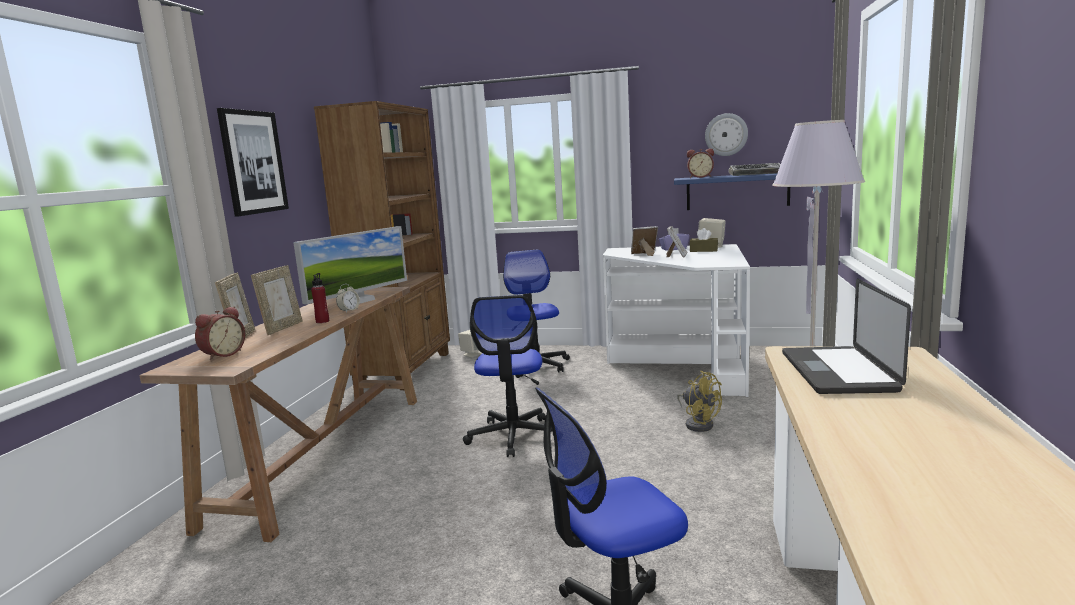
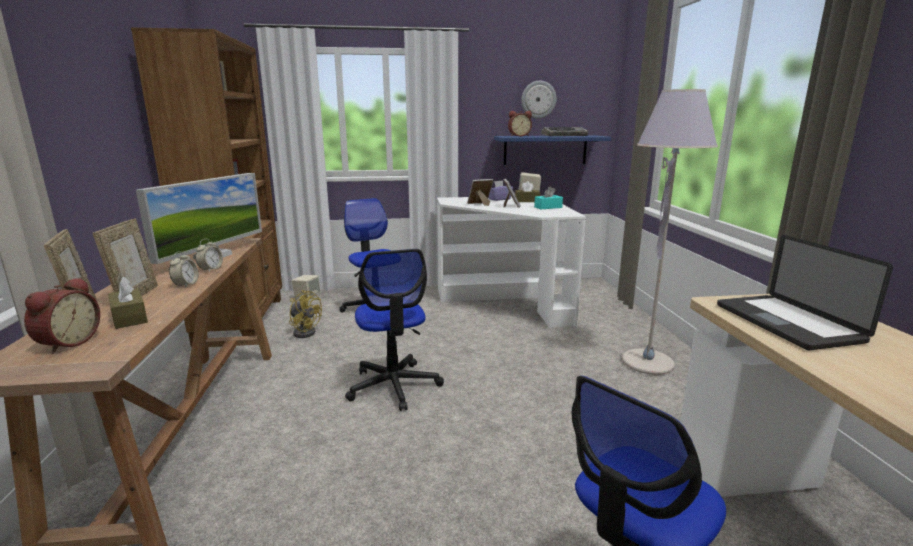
camera: 20 degrees left, 5 degrees up
picture [217,108,289,217] -> none
red bottle [311,273,329,323] -> alarm clock [169,251,199,288]
yellow fan [677,371,722,432] -> yellow fan moved to [289,290,322,338]
none -> brown tissue box [108,276,148,329]
none -> turquoise tissue box [534,187,563,209]

